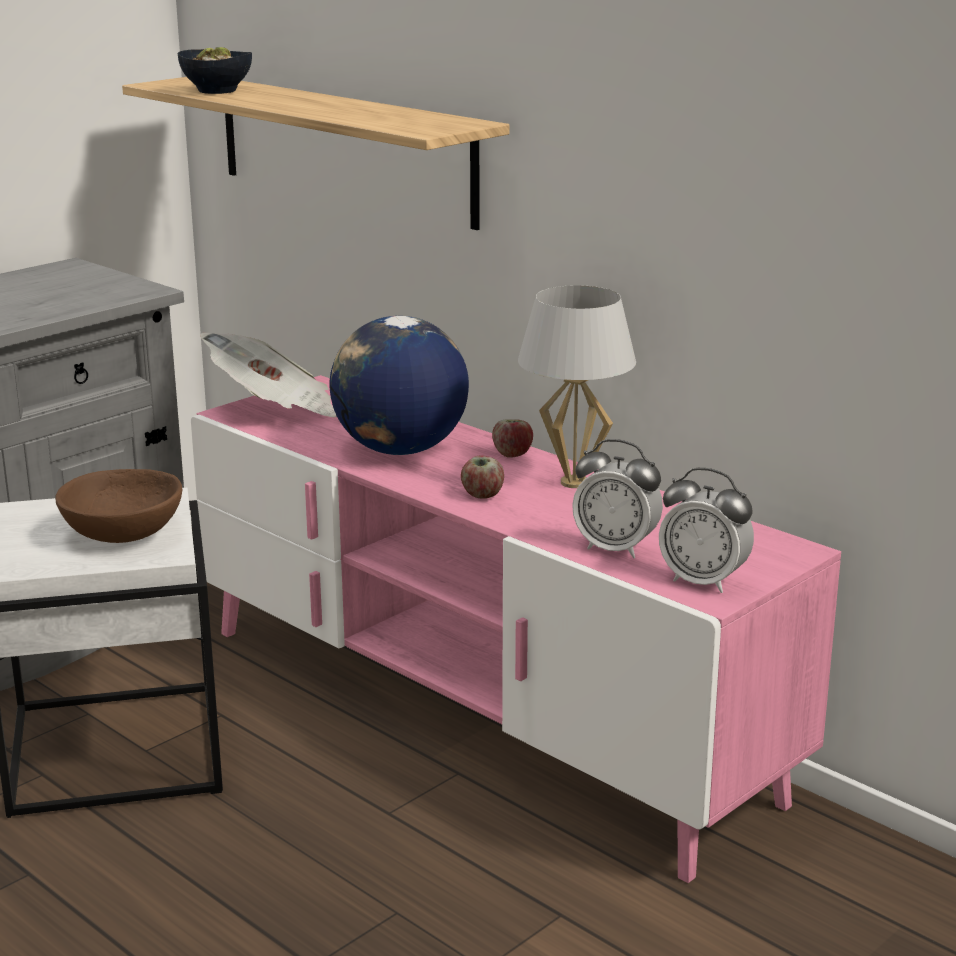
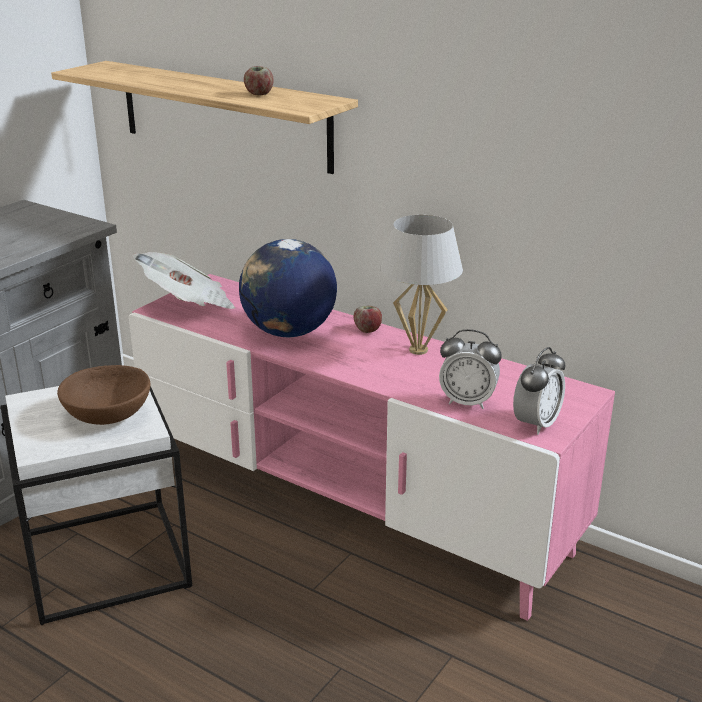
camera: 10 degrees left, 5 degrees up
bowl [178,47,252,94] -> none
apple [461,455,504,498] -> apple moved to [244,66,274,95]
alarm clock [659,468,754,593] -> alarm clock turned 75 degrees counterclockwise [513,347,565,435]

